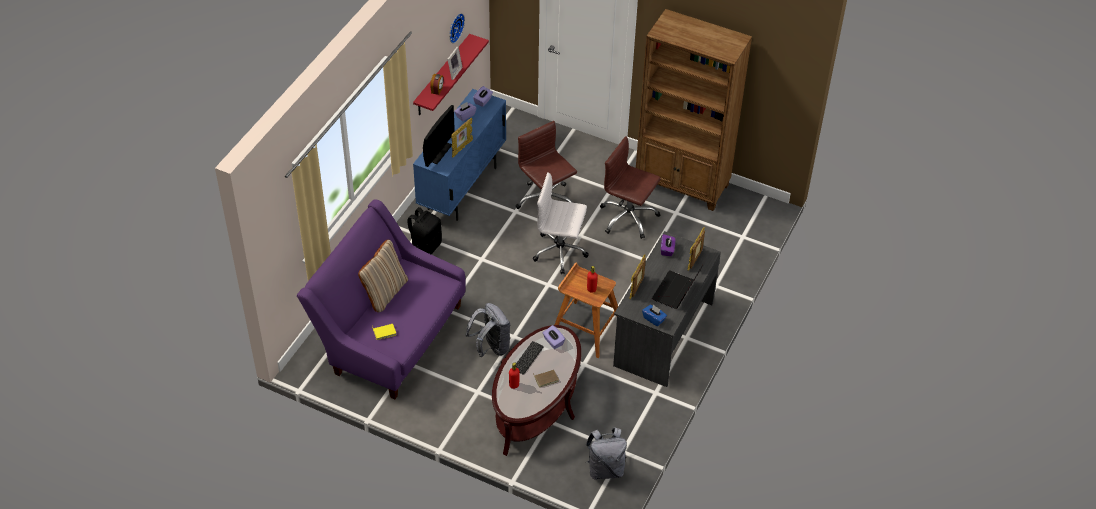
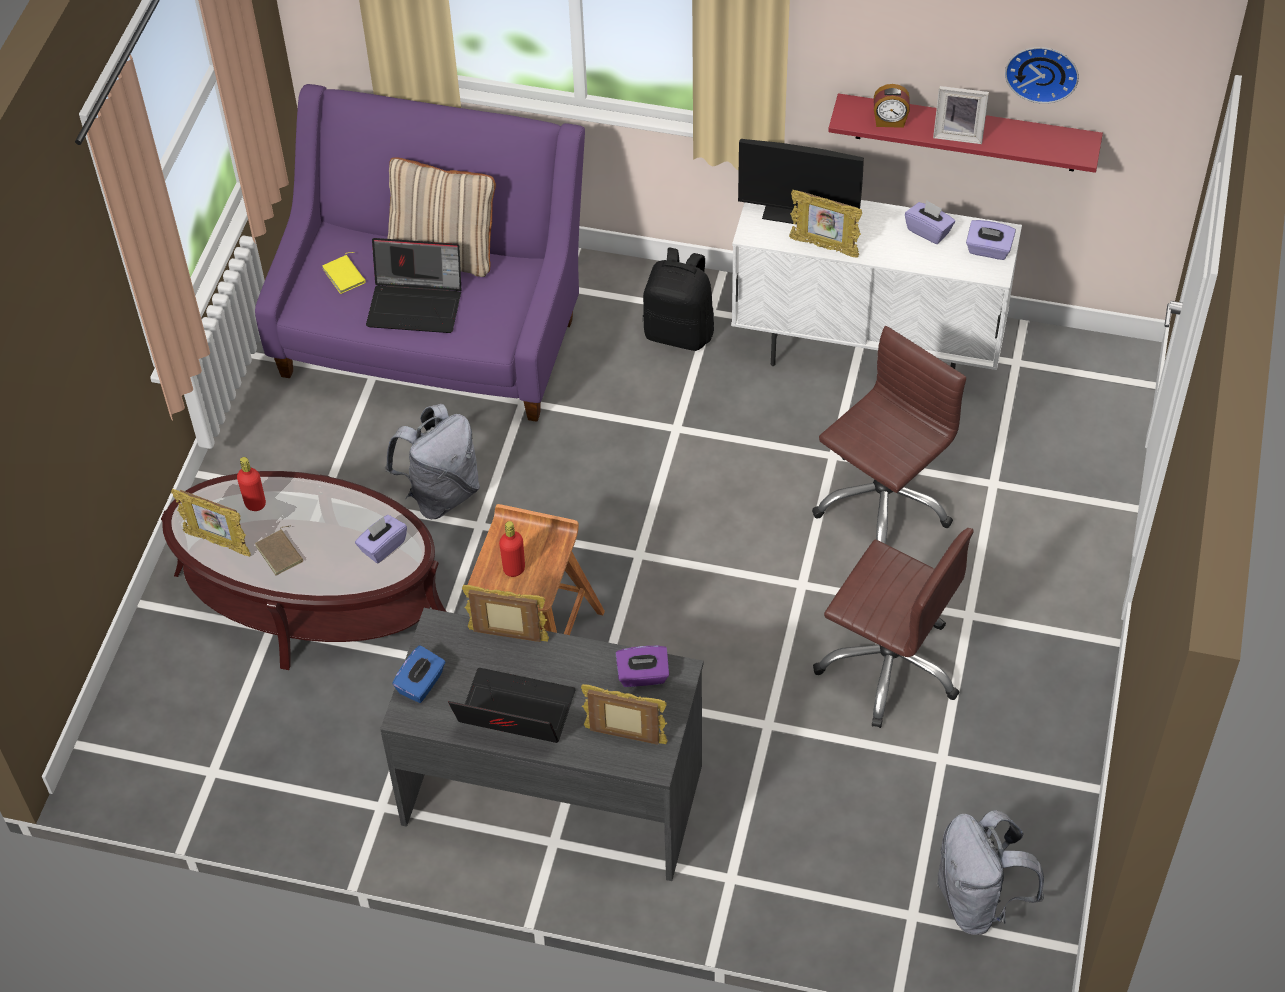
camera: 80 degrees right, 5 degrees up
blue cabinet [413,89,506,221] -> white cabinet [731,200,1022,370]
keyboard [516,341,544,375] -> none
white office chair [533,172,589,274] -> none
grey backpack [586,427,627,480] -> grey backpack moved to [936,810,1044,935]
brown office chair [600,136,661,239] -> brown office chair turned 105 degrees clockwise [813,528,974,728]
brown bookcase [636,9,752,211] -> none
none -> picture frame [171,489,251,556]
none -> laptop [366,238,461,333]

